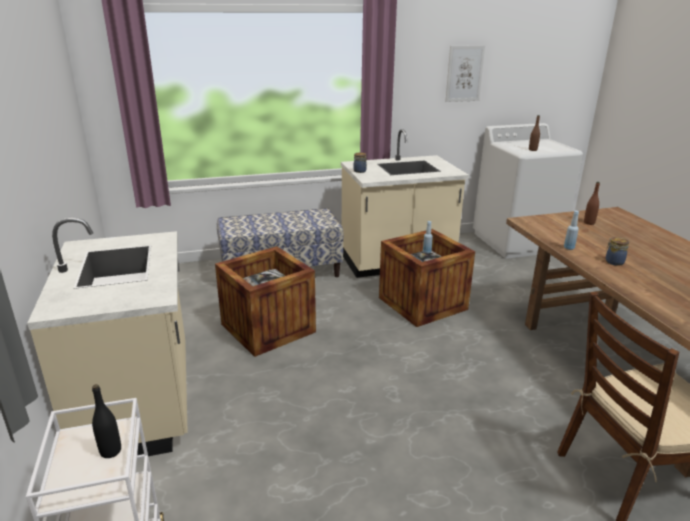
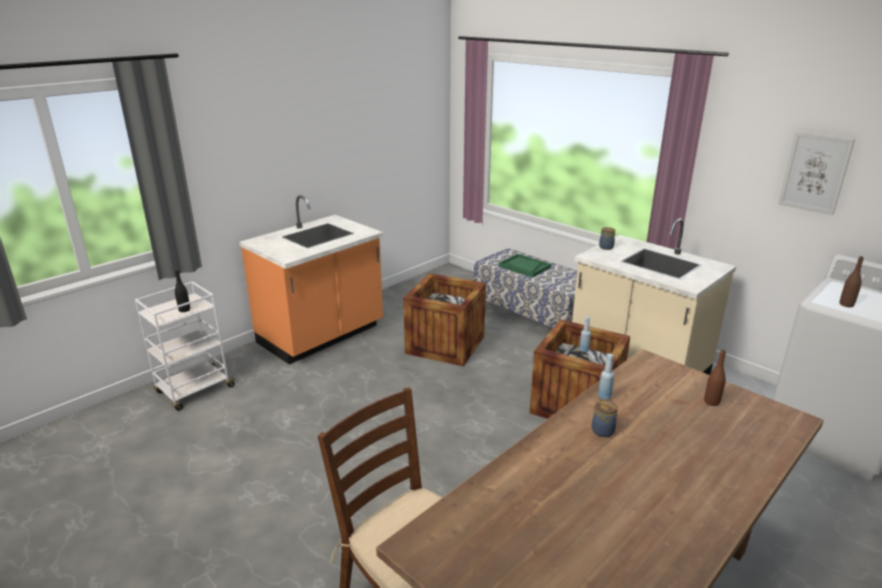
camera: 60 degrees right, 0 degrees up
beige counter [27,218,188,456] -> orange counter [239,195,383,364]
none -> green tray [498,254,551,278]

